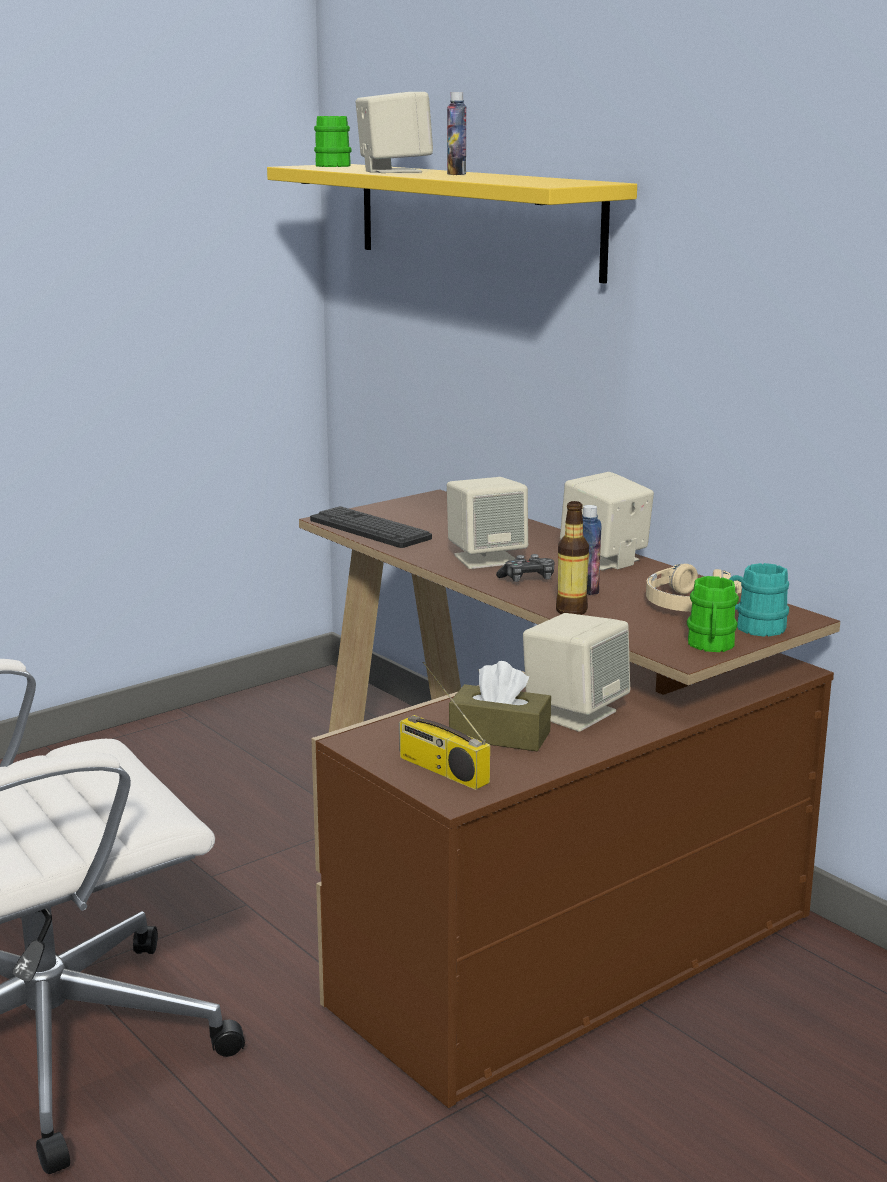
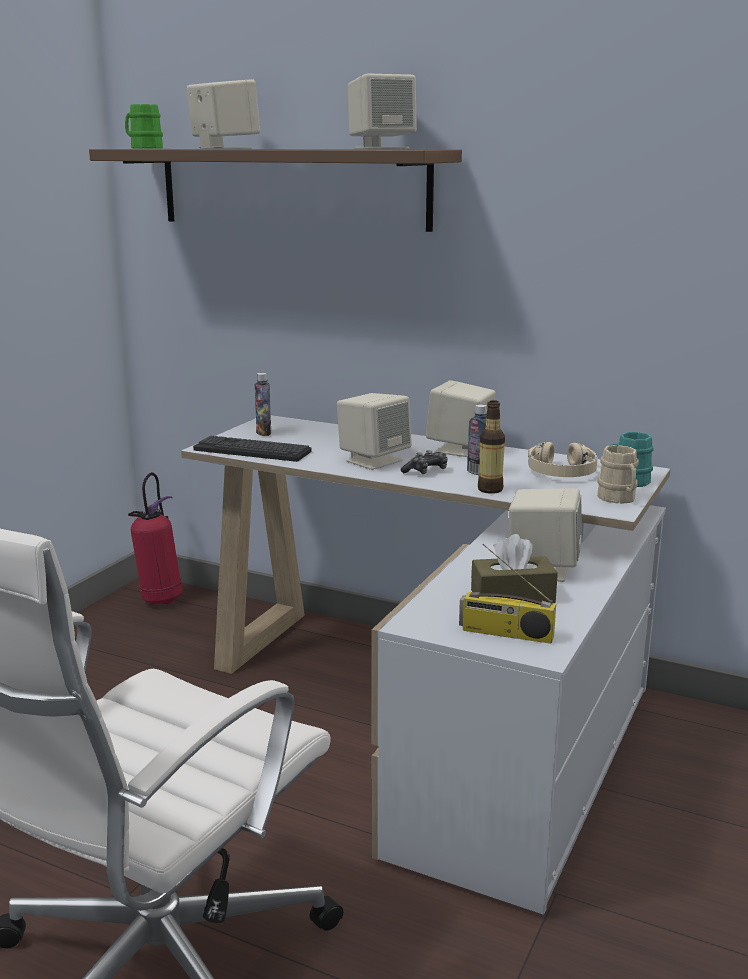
camera: 25 degrees left, 0 degrees up
yellow shelf [267,164,637,284] -> brown shelf [89,149,462,232]
brown desk [299,489,840,1108] -> white desk [181,415,670,915]
bottle [447,92,466,175] -> bottle moved to [255,373,271,436]
green mug [687,576,739,652] -> beige mug [597,445,639,504]
none -> fire extinguisher [128,472,183,604]
none -> beige speaker [348,73,417,149]

